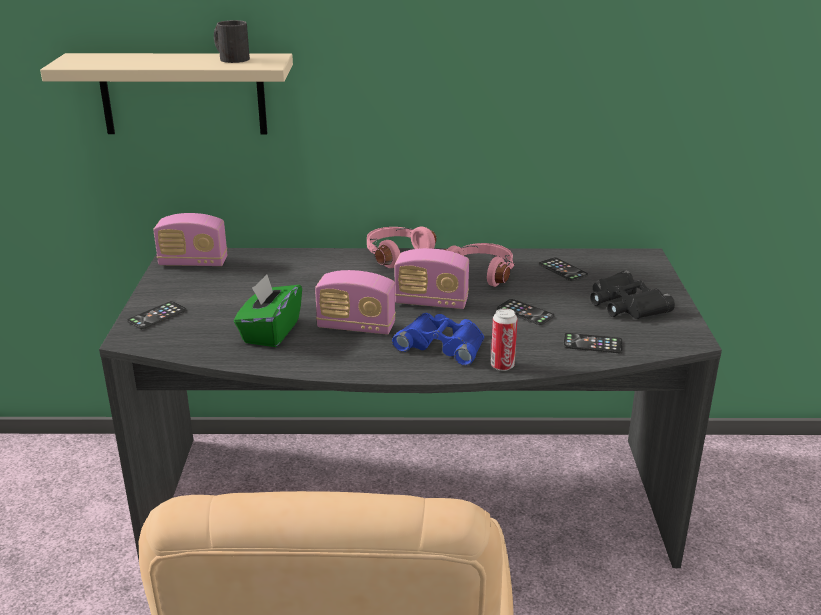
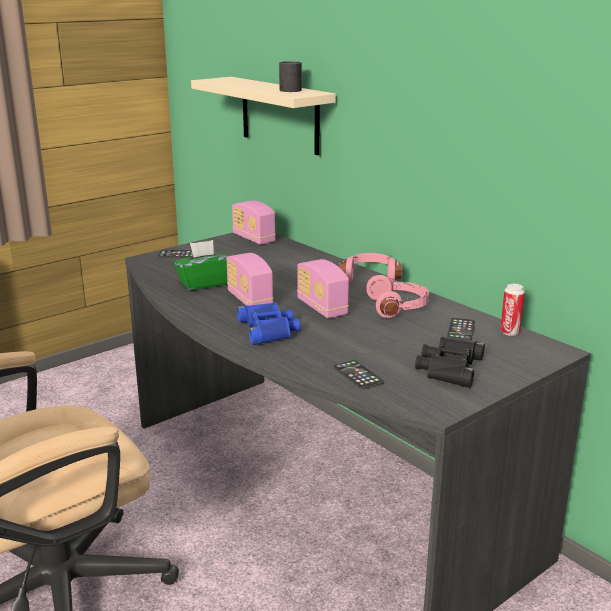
camera: 50 degrees right, 5 degrees down
can [491,308,518,371] -> can moved to [500,284,525,336]
phone [497,299,555,325] -> none

